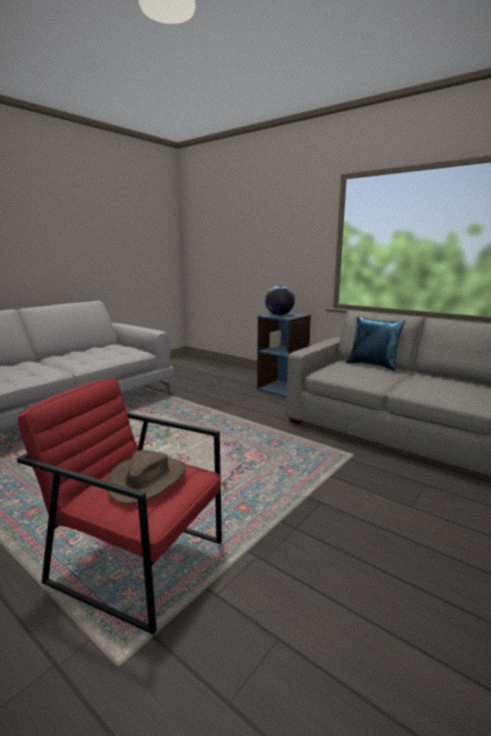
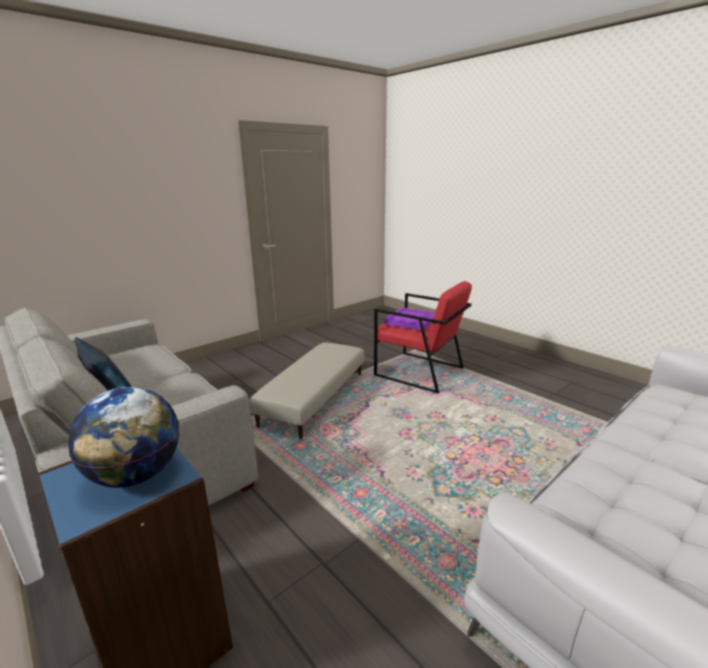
camera: 170 degrees left, 5 degrees up
brown hat [107,450,186,504] -> purple tray [384,308,435,331]
none -> beige ottoman [250,342,364,439]

